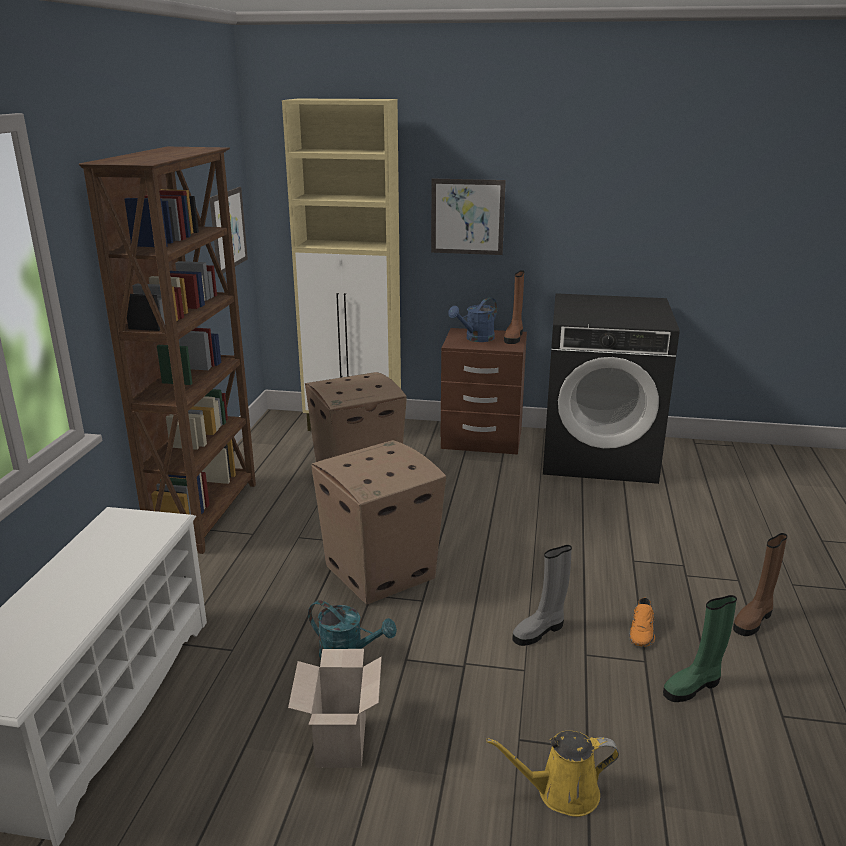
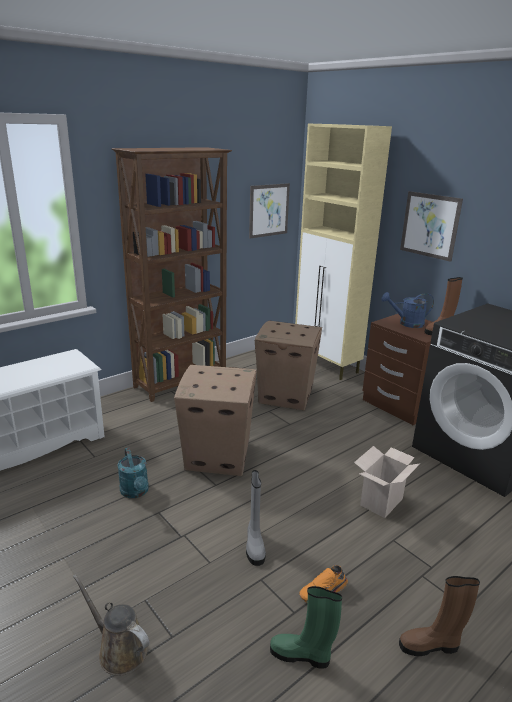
camera: 40 degrees right, 0 degrees up
cardboard box [288,649,382,768] -> cardboard box moved to [354,446,420,518]
yellow watering can [486,731,619,817] -> brown watering can [73,574,149,676]
grey boot [513,545,572,646] -> grey boot turned 105 degrees counterclockwise [246,470,266,566]

